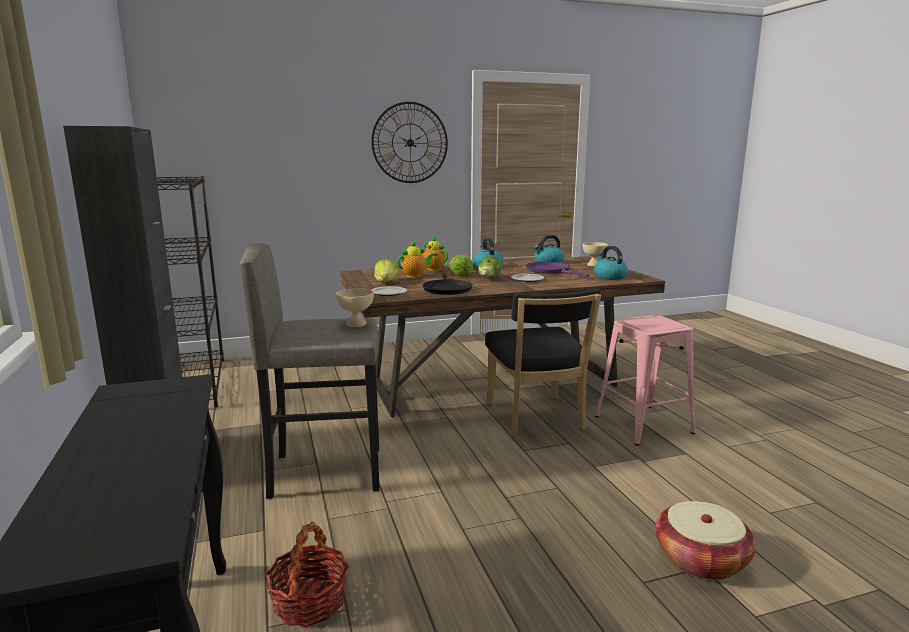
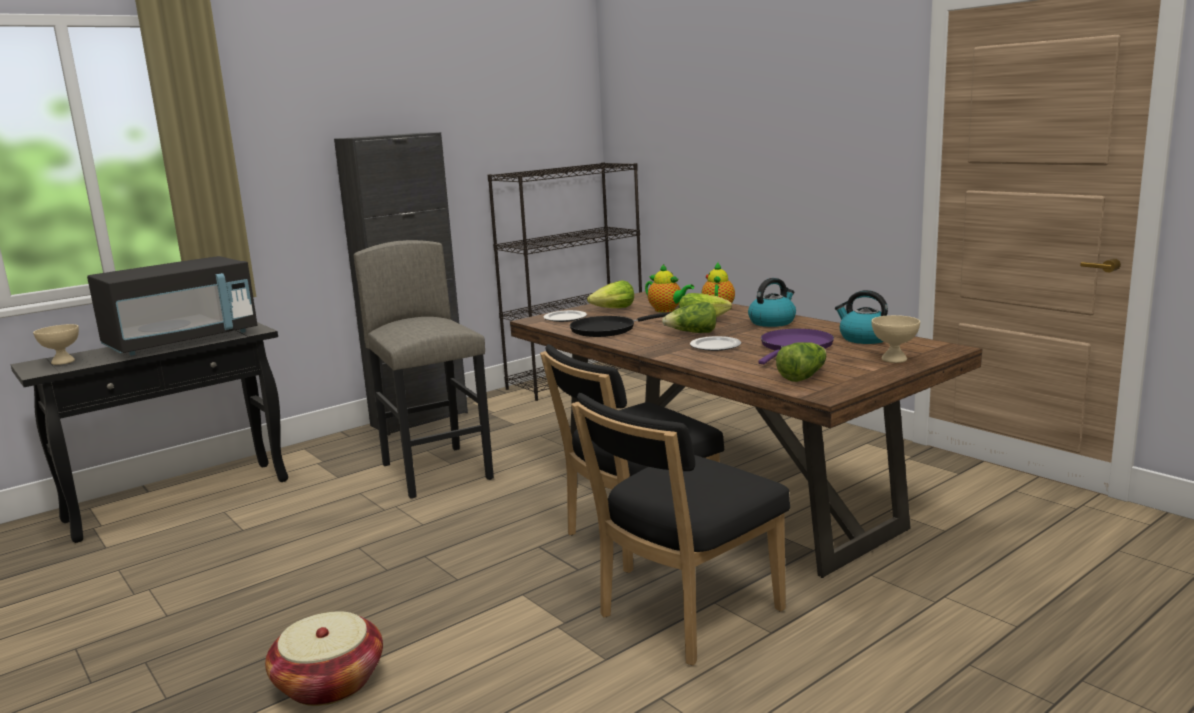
camera: 70 degrees right, 0 degrees up
basket [265,522,349,627] -> none
beige bowl [336,289,374,327] -> beige bowl moved to [33,324,79,365]
wall clock [371,102,448,183] -> none
kettle [594,246,628,280] -> lettuce [776,342,827,382]
pink stool [595,315,696,446] -> black chair [571,393,790,666]
none -> black microwave [87,256,258,356]

